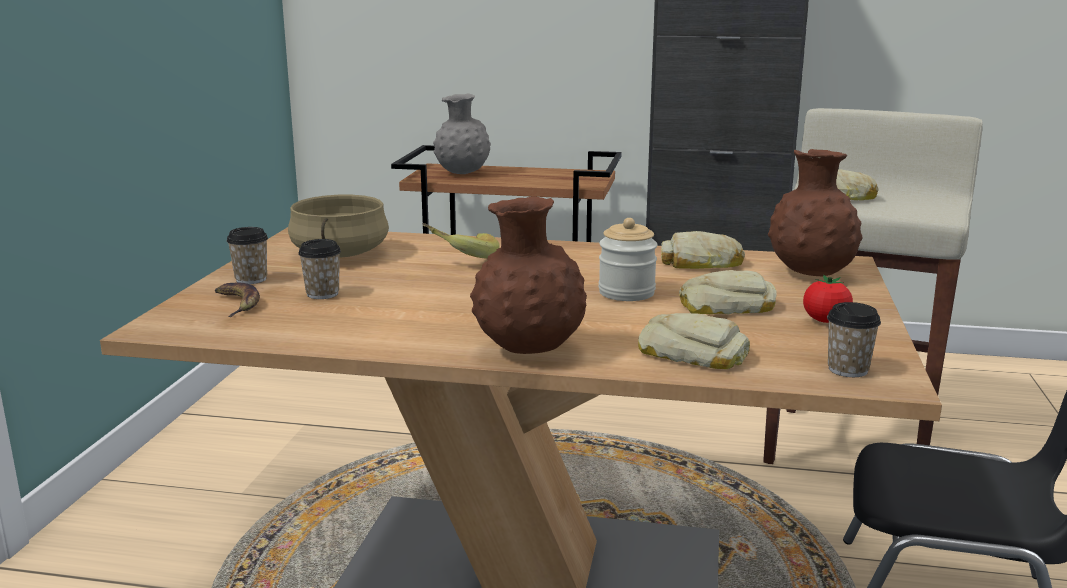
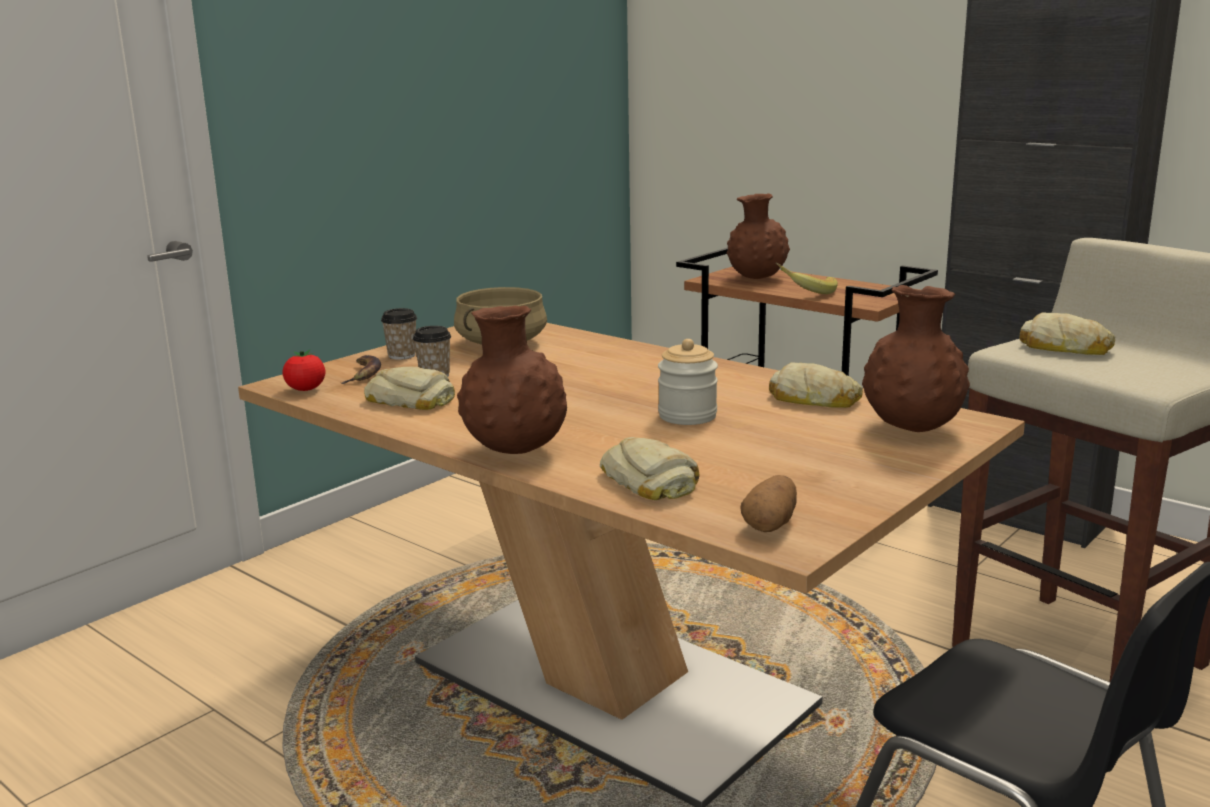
camera: 30 degrees right, 0 degrees up
banana [422,223,500,258] -> banana moved to [776,263,838,294]
grey vase [433,93,491,174] -> brown vase [727,193,790,279]
bread [679,270,776,314] -> bread moved to [364,367,455,410]
tomato [803,275,853,323] -> tomato moved to [283,350,325,391]
cup [827,302,881,377] -> potato [741,475,797,532]

